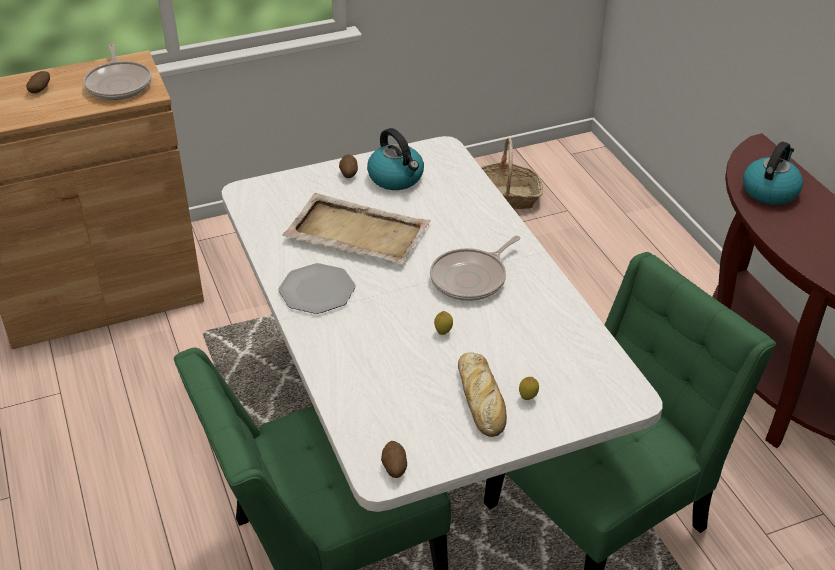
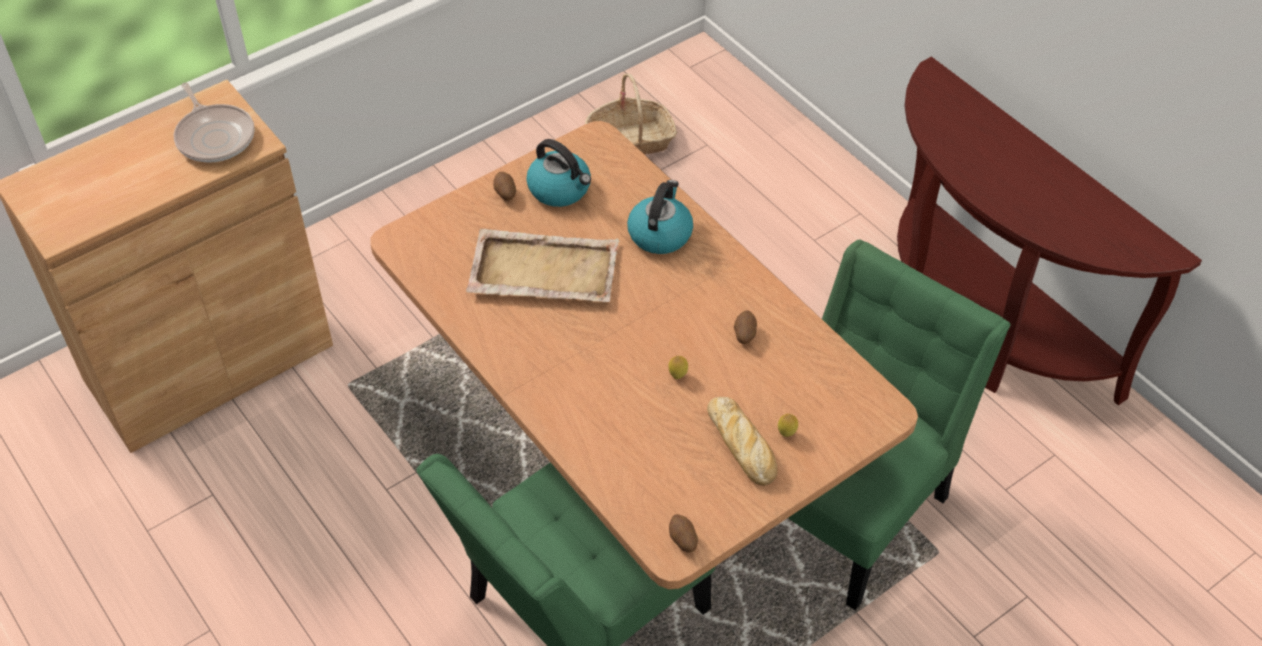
camera: 15 degrees left, 10 degrees up
potato [26,71,50,93] -> potato moved to [734,310,757,344]
white dining table [221,136,662,512] -> brown dining table [370,121,918,589]
plate [278,263,356,314] -> none
frying pan [430,236,521,301] -> none
kettle [743,142,803,205] -> kettle moved to [627,180,693,254]

